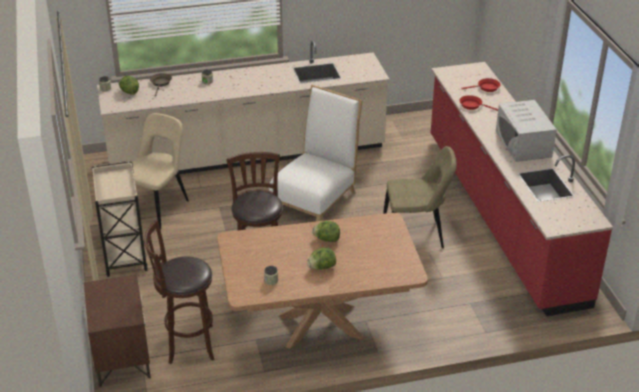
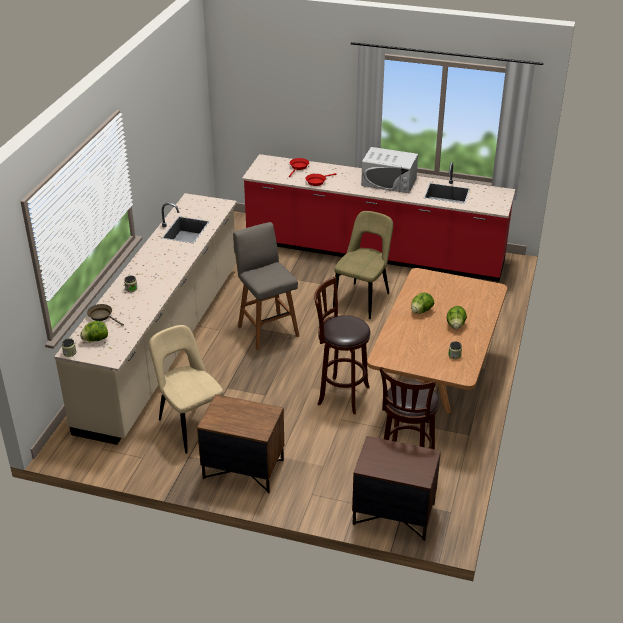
camera: 60 degrees left, 0 degrees up
beige cart [92,161,148,277] -> brown nightstand [197,394,284,494]
white chair [269,85,363,221] -> grey stool [233,222,299,350]

